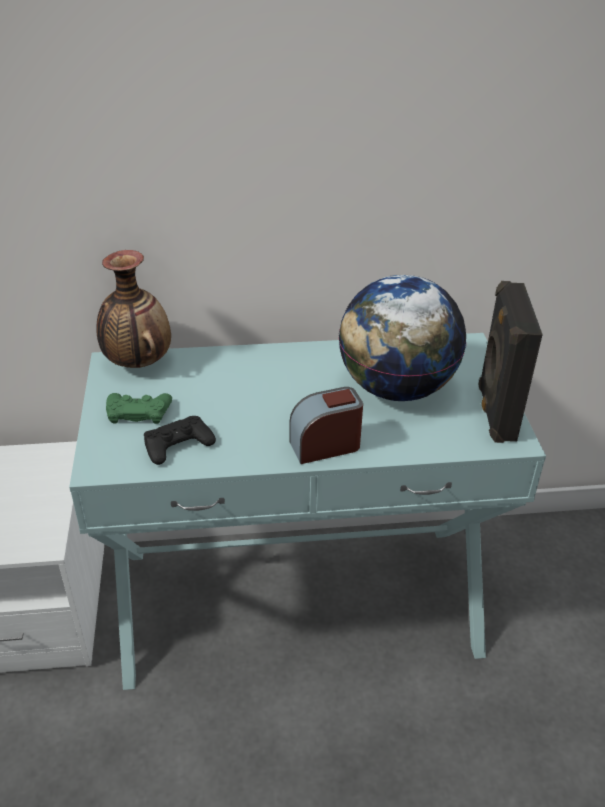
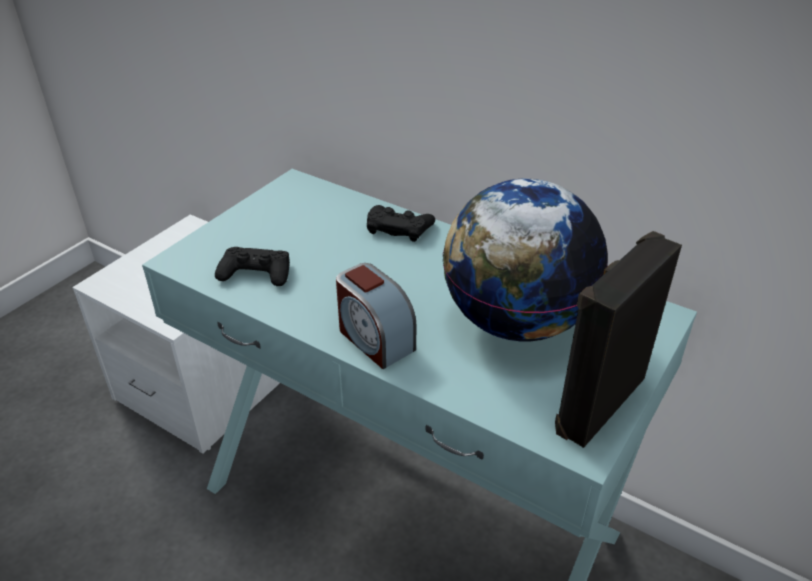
camera: 40 degrees right, 0 degrees up
vase [97,250,171,368] -> none
green game controller [106,393,172,424] -> none
alarm clock [290,387,363,464] -> alarm clock turned 150 degrees counterclockwise [336,263,416,369]
none -> black game controller [367,205,435,242]

